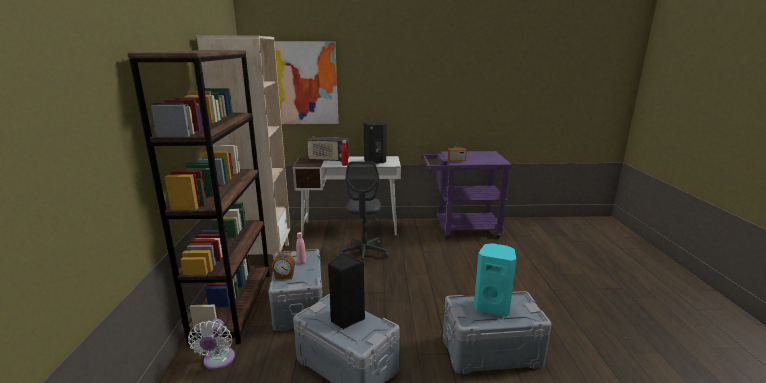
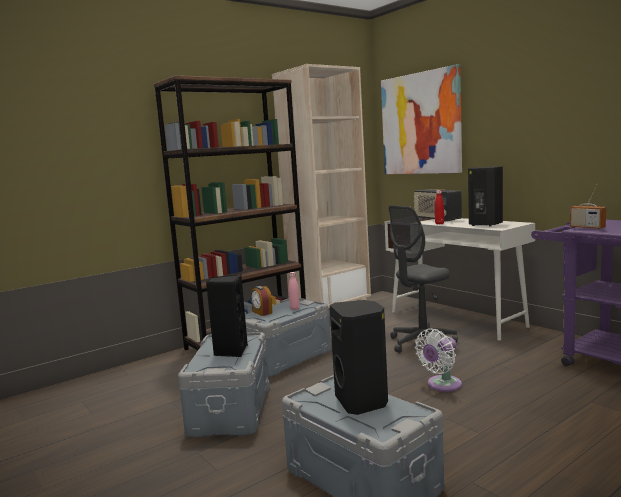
camera: 55 degrees right, 10 degrees down
white fan [188,319,235,370] -> white fan moved to [415,329,462,392]
turquoise speaker [474,243,516,317] -> black speaker [330,300,388,415]

